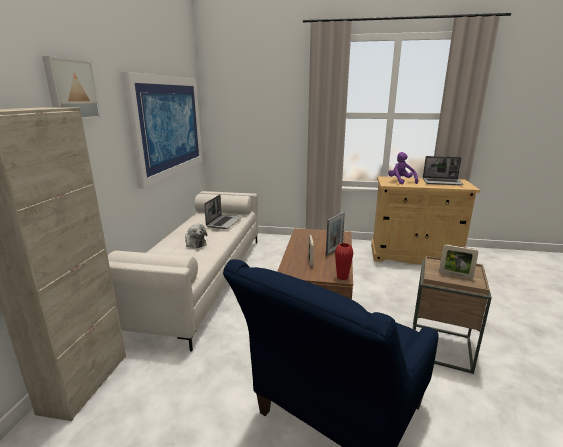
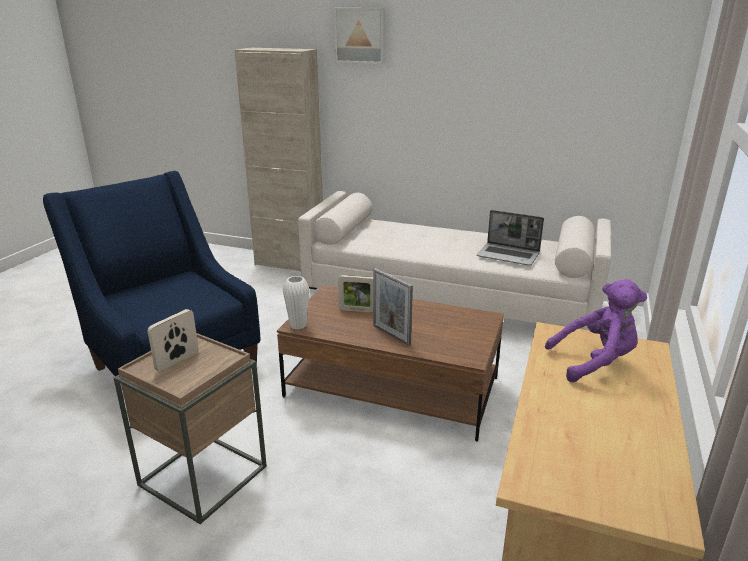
camera: 100 degrees right, 5 degrees up
picture [122,72,202,189] -> none
plush toy [185,224,207,248] -> none
red vase [335,243,354,280] -> white vase [283,276,309,330]
laptop [423,156,463,185] -> none

